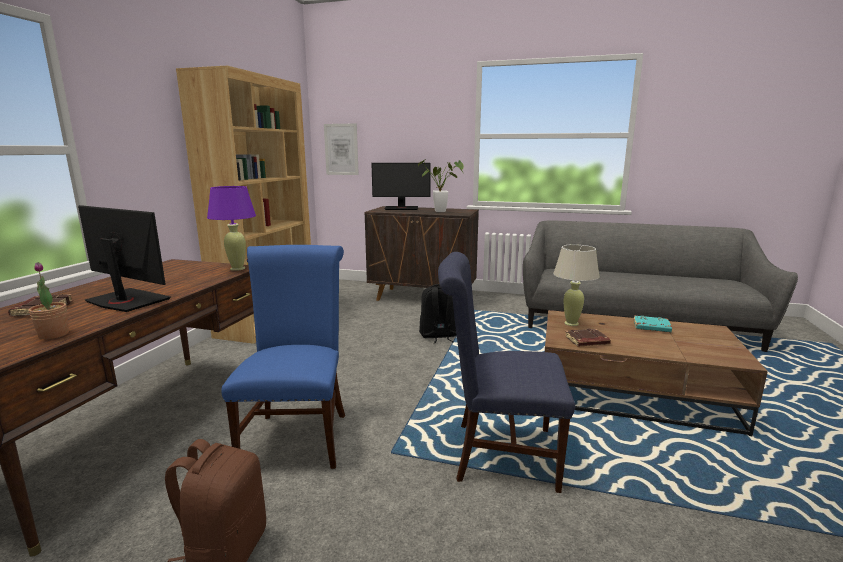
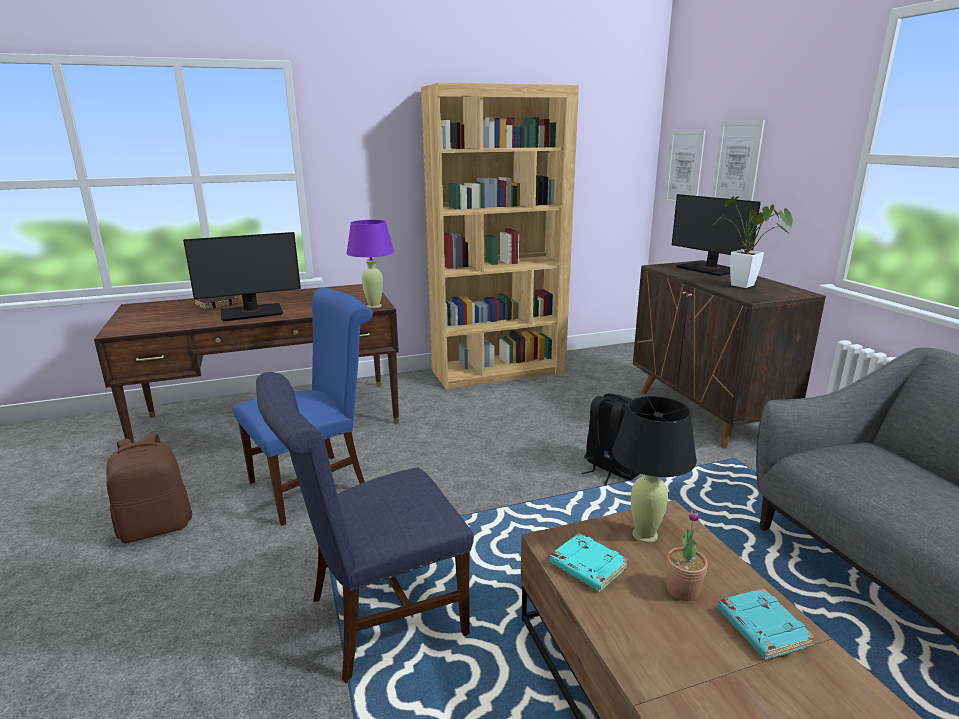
camera: 55 degrees right, 5 degrees up
potted plant [29,262,69,339] -> potted plant moved to [667,509,708,601]
monitor [78,205,171,312] -> monitor turned 75 degrees clockwise [183,232,301,321]
blue chair [438,252,575,493] -> blue chair turned 90 degrees counterclockwise [256,372,474,683]
beige table lamp [553,245,600,326] -> black table lamp [612,396,697,543]
brown book [565,329,611,346] -> turquoise book [549,533,629,591]
none -> picture [712,120,765,201]

